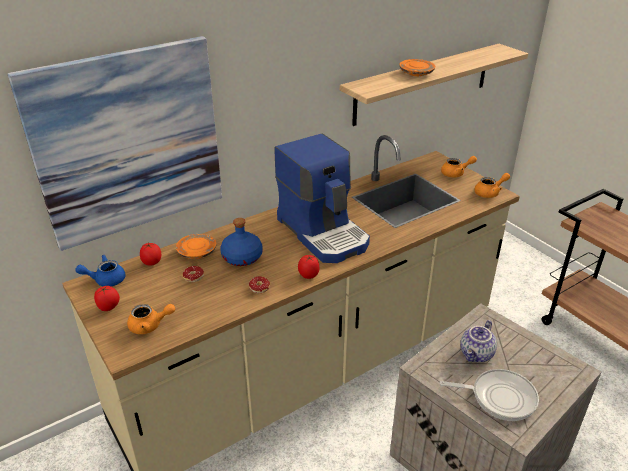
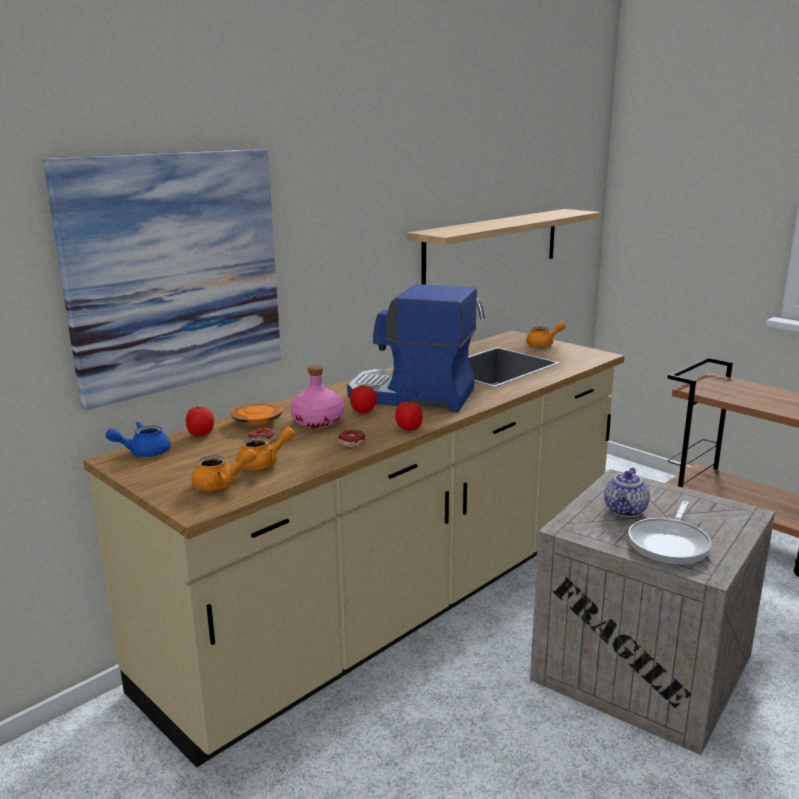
camera: 10 degrees left, 15 degrees down
tomato [94,286,120,311] -> tomato moved to [350,385,377,413]
blue bottle [220,218,262,266] -> pink bottle [290,365,344,428]
coffee machine [274,134,370,263] -> coffee machine turned 150 degrees clockwise [347,284,477,412]
orange plate [399,59,435,76] -> none
frying pan [440,369,539,421] -> frying pan turned 120 degrees clockwise [628,501,712,565]
orange teapot [474,173,510,198] -> orange teapot moved to [236,427,295,470]

